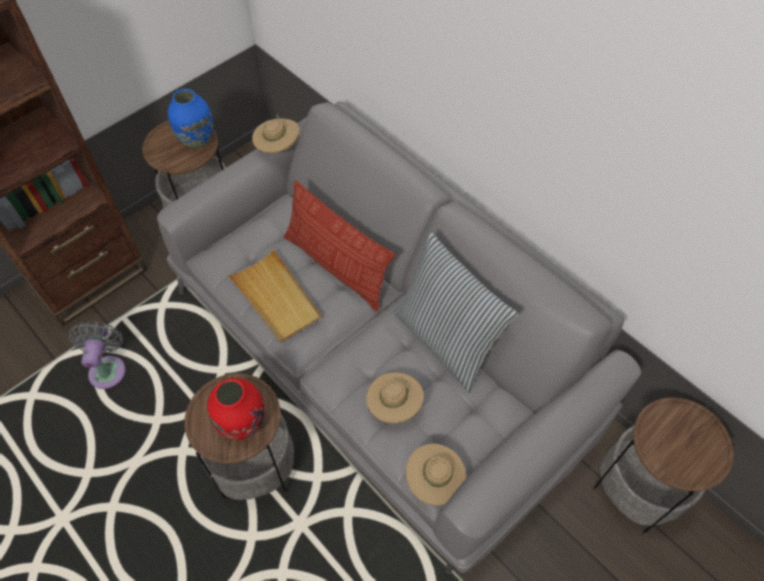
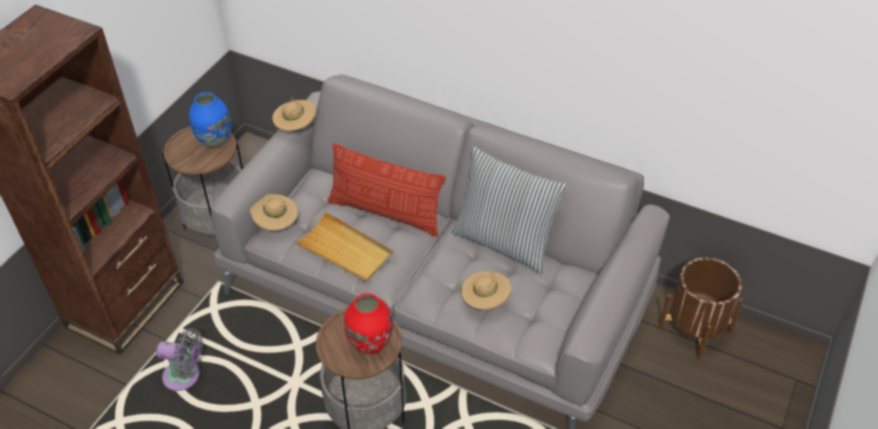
camera: 20 degrees left, 10 degrees down
grey fan [69,321,126,389] -> grey fan turned 120 degrees clockwise [156,328,203,391]
beige hat [406,444,466,506] -> beige hat moved to [250,194,298,231]
side table [593,396,734,535] -> brown planter [658,257,743,360]

